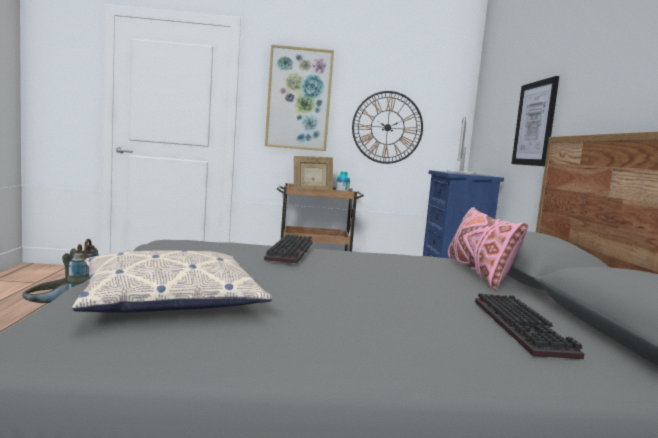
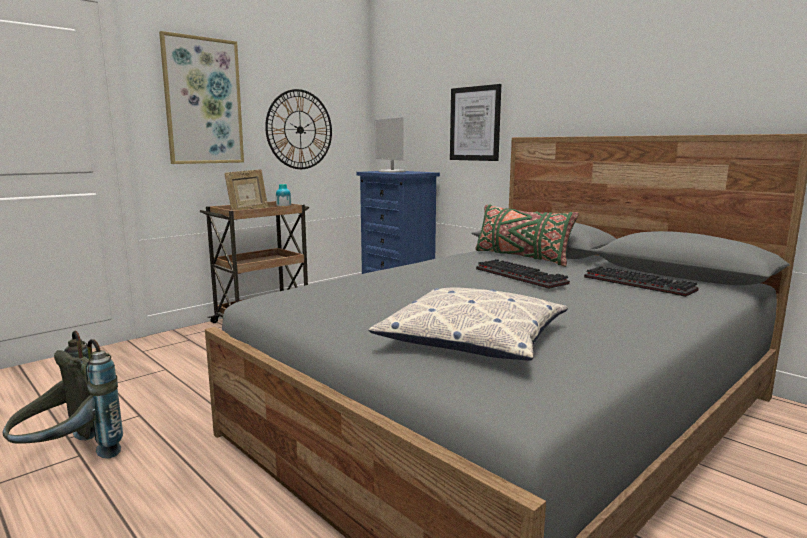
camera: 40 degrees left, 5 degrees up
keyboard [264,234,312,263] -> keyboard moved to [476,259,570,289]
pink pillow [448,207,529,290] -> green pillow [475,205,579,267]

